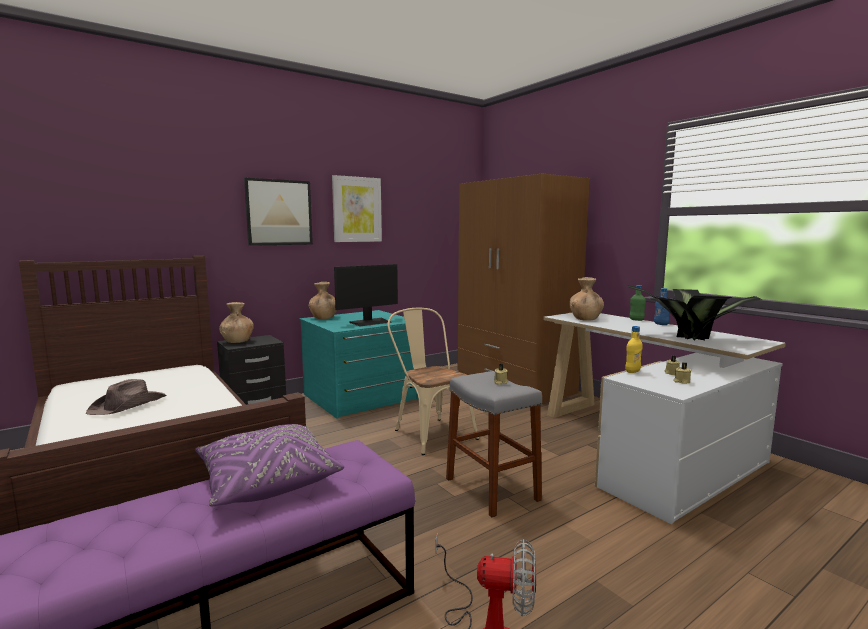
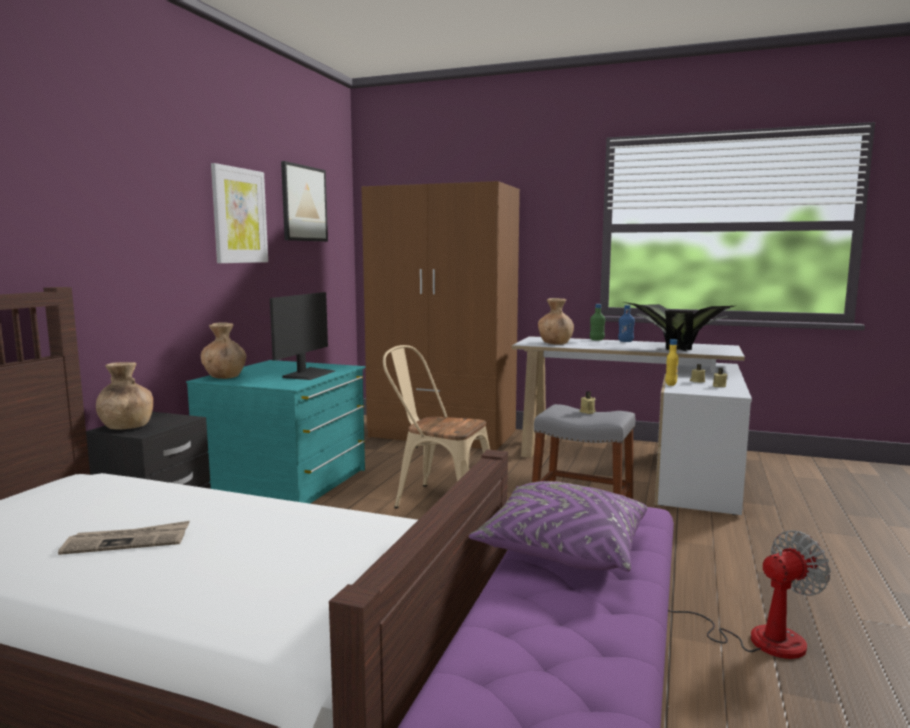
camera: 35 degrees left, 0 degrees up
brown hat [86,379,167,415] -> newspaper [58,521,190,555]
picture [244,178,313,246] -> picture moved to [281,161,328,241]

